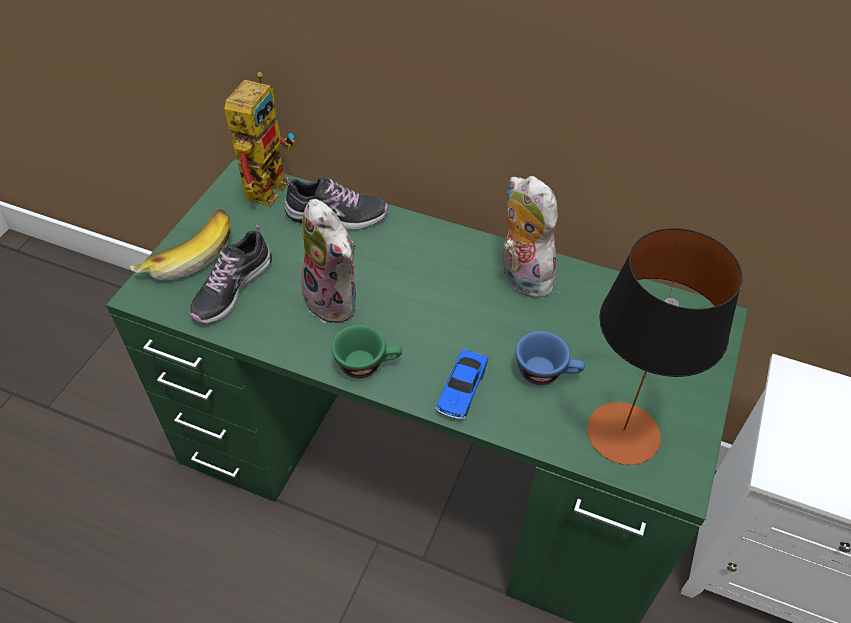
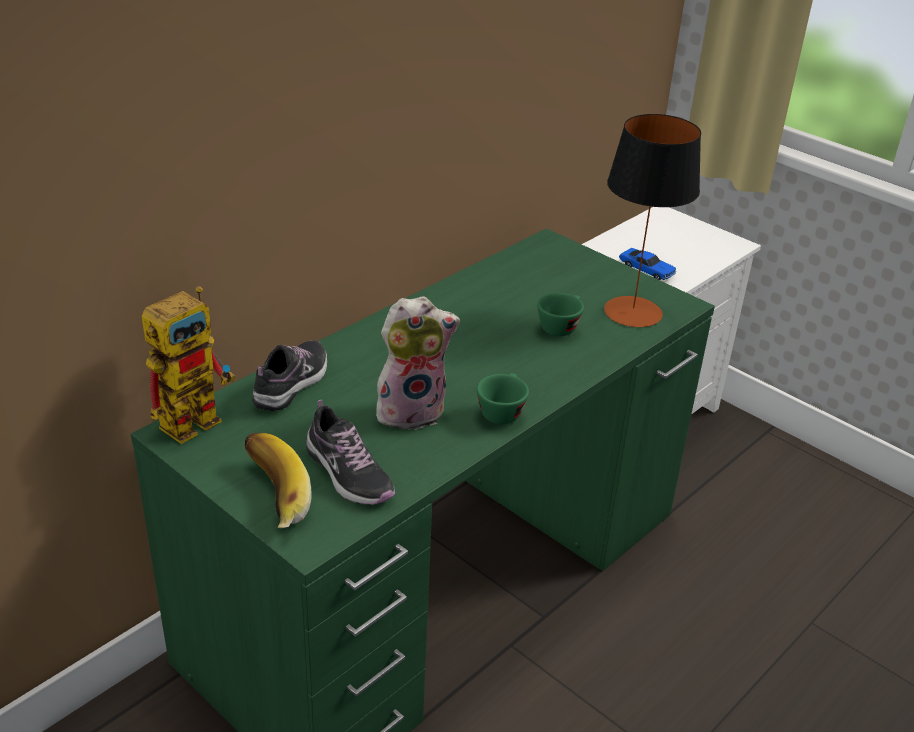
camera: 70 degrees left, 15 degrees down
toy robot [224,72,295,206] -> toy robot turned 90 degrees clockwise [142,286,235,444]
toy car [436,349,488,419] -> toy car moved to [619,248,676,280]
plush toy [503,176,558,298] -> none
blue cup [516,331,585,385] -> green cup [537,293,584,336]

